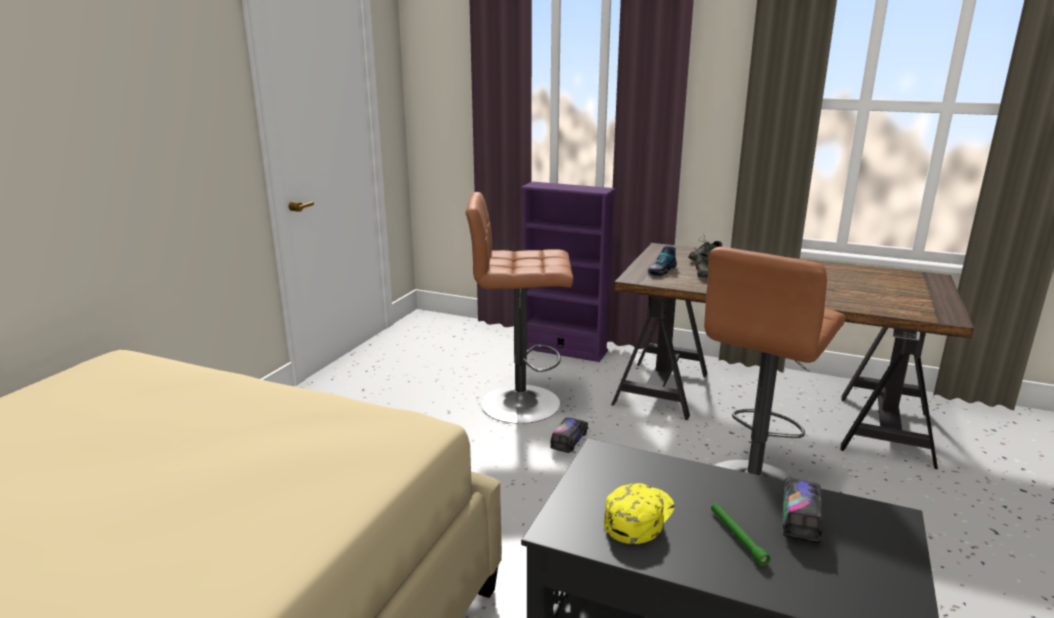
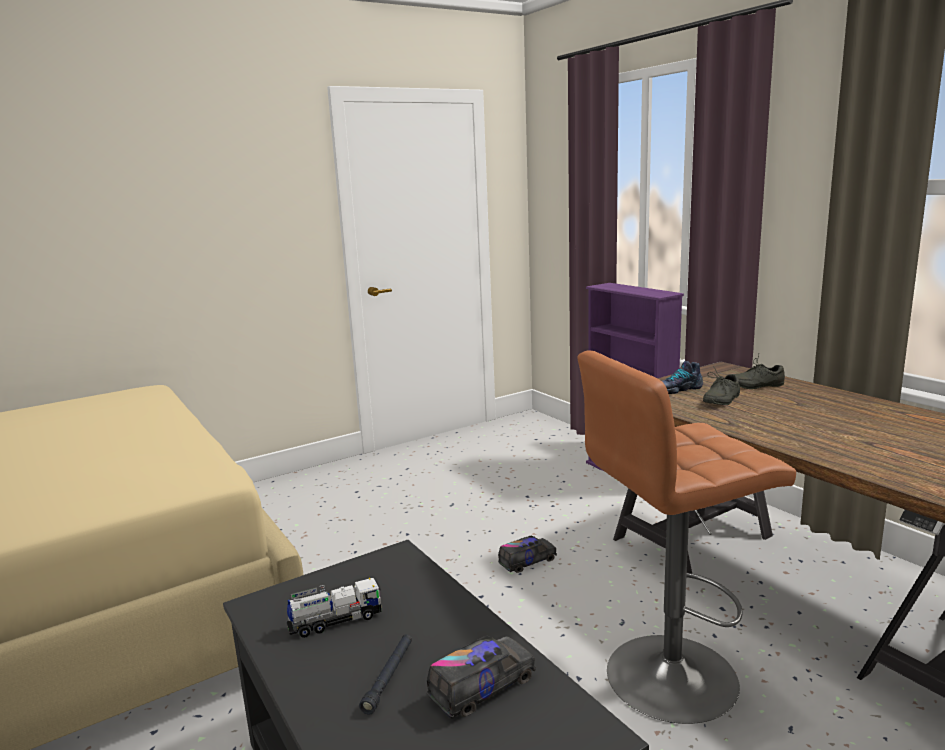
camera: 35 degrees right, 5 degrees down
brown stool [466,192,573,424] -> none
yellow cap [604,483,675,544] -> toy truck [286,578,381,638]
green flashlight [711,503,770,566] -> black flashlight [359,634,412,715]

